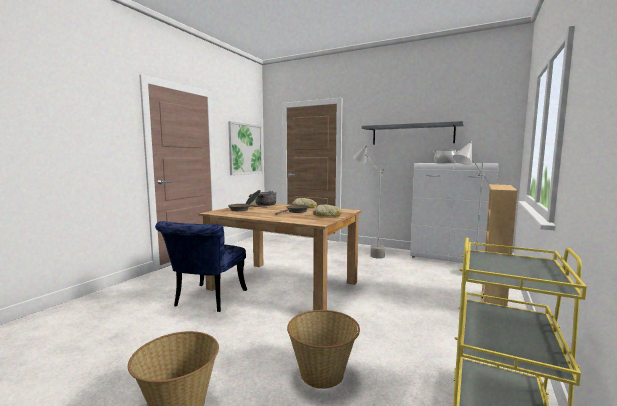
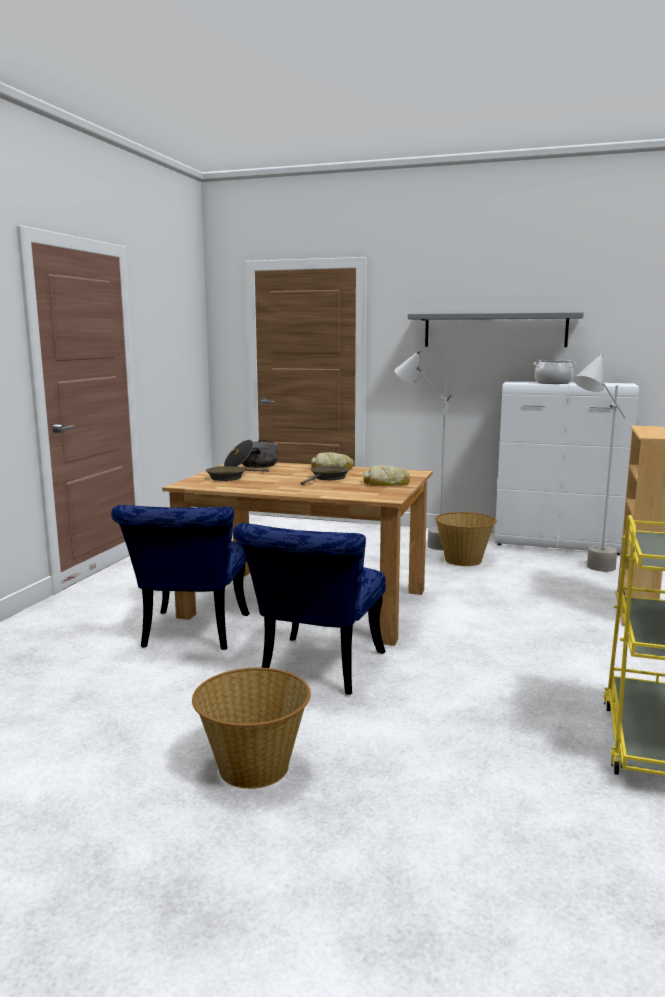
camera: 10 degrees left, 5 degrees up
picture [228,121,263,175] -> none
basket [287,310,360,389] -> basket moved to [435,512,497,566]
none -> blue chair [233,523,386,695]

